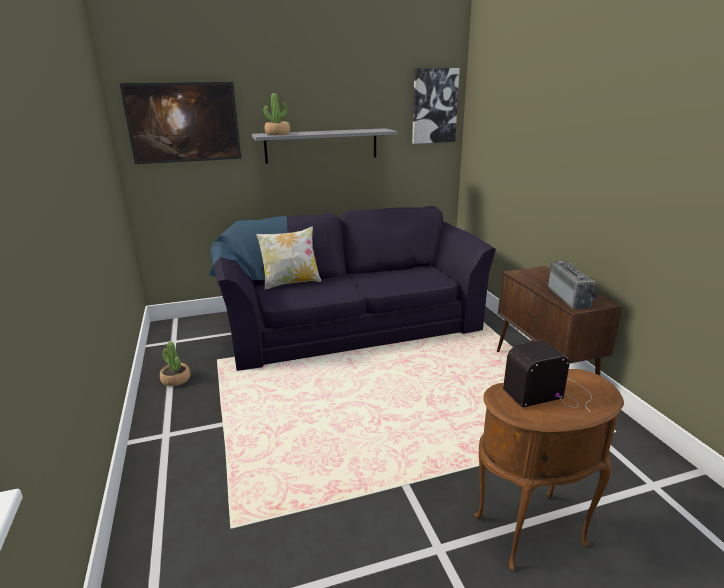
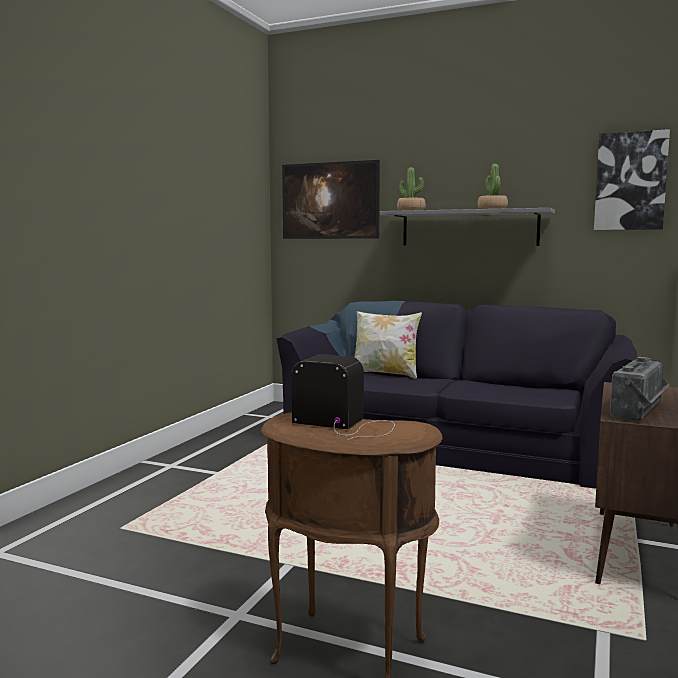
camera: 40 degrees right, 15 degrees down
potted plant [160,342,190,386] -> potted plant moved to [478,164,508,209]

